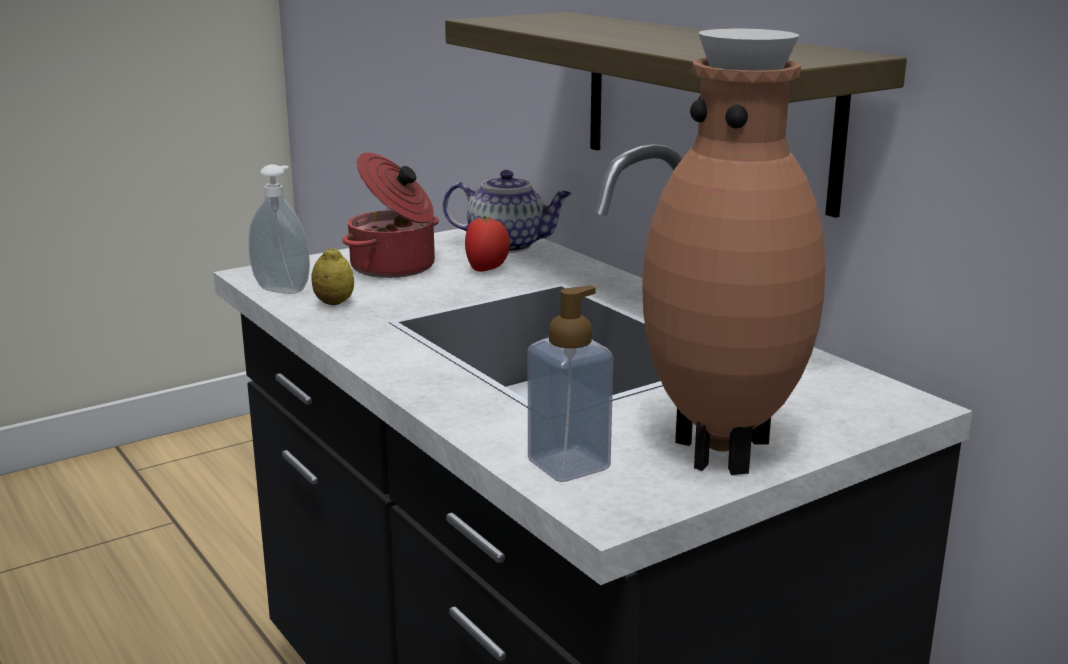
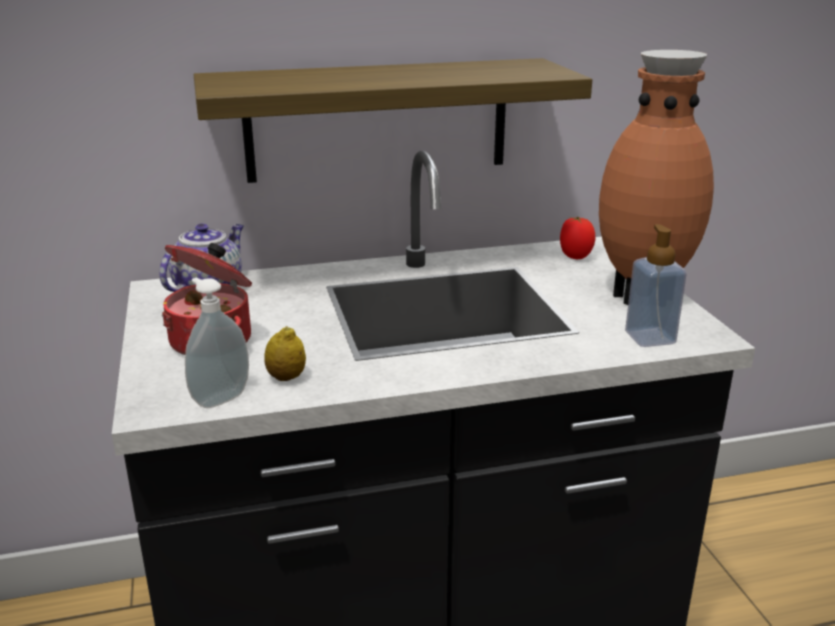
camera: 70 degrees left, 5 degrees up
tomato [465,216,510,272] -> tomato moved to [560,217,595,259]

